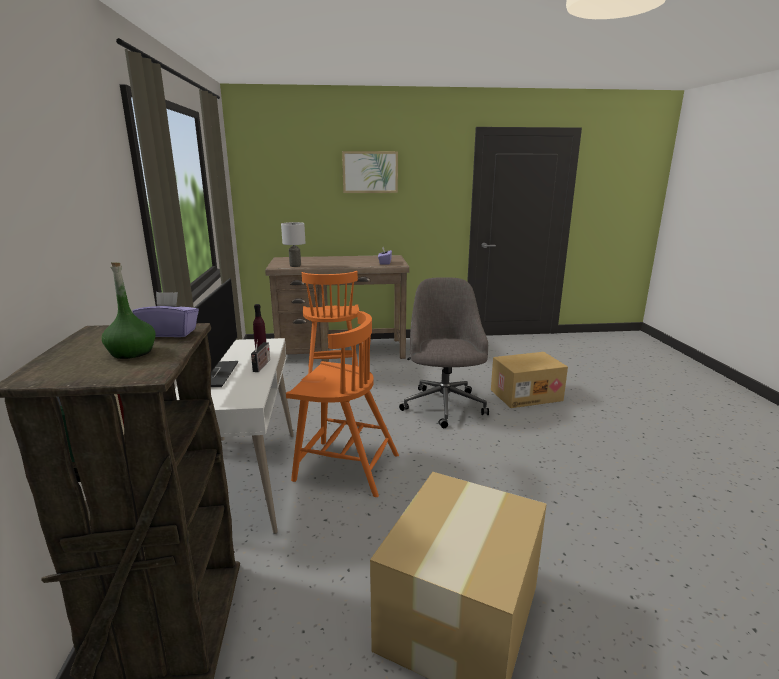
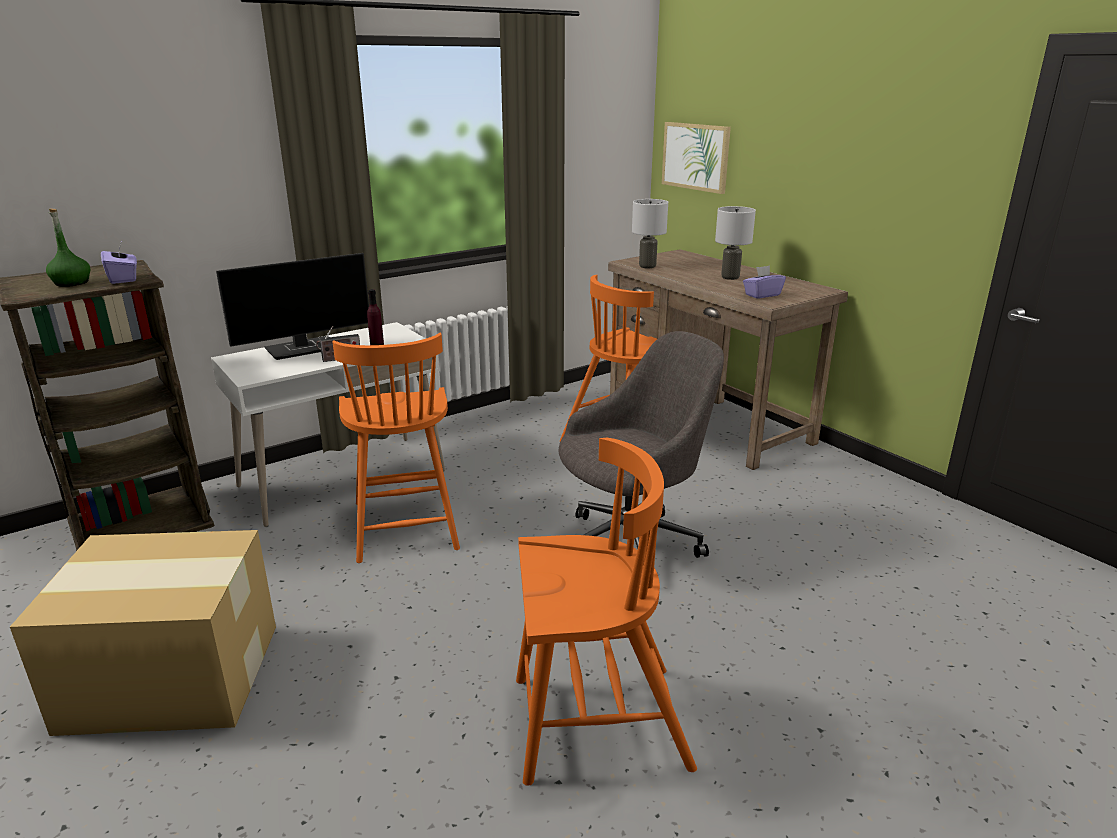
camera: 60 degrees right, 5 degrees up
picture [342,151,398,193] -> picture moved to [662,122,731,194]
cardboard box [491,352,568,408] -> none
none -> orange chair [516,438,697,786]
none -> white table lamp [715,206,756,280]

